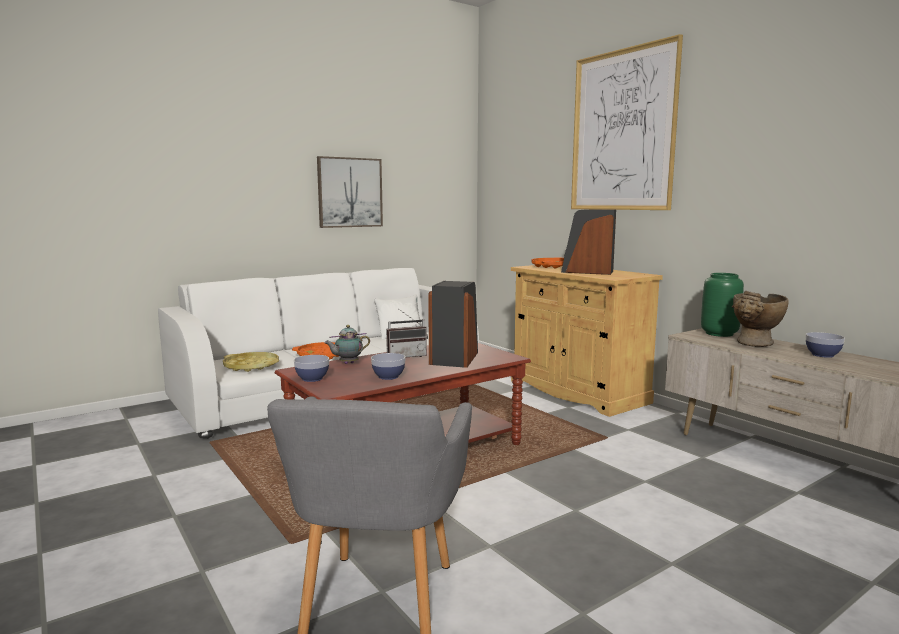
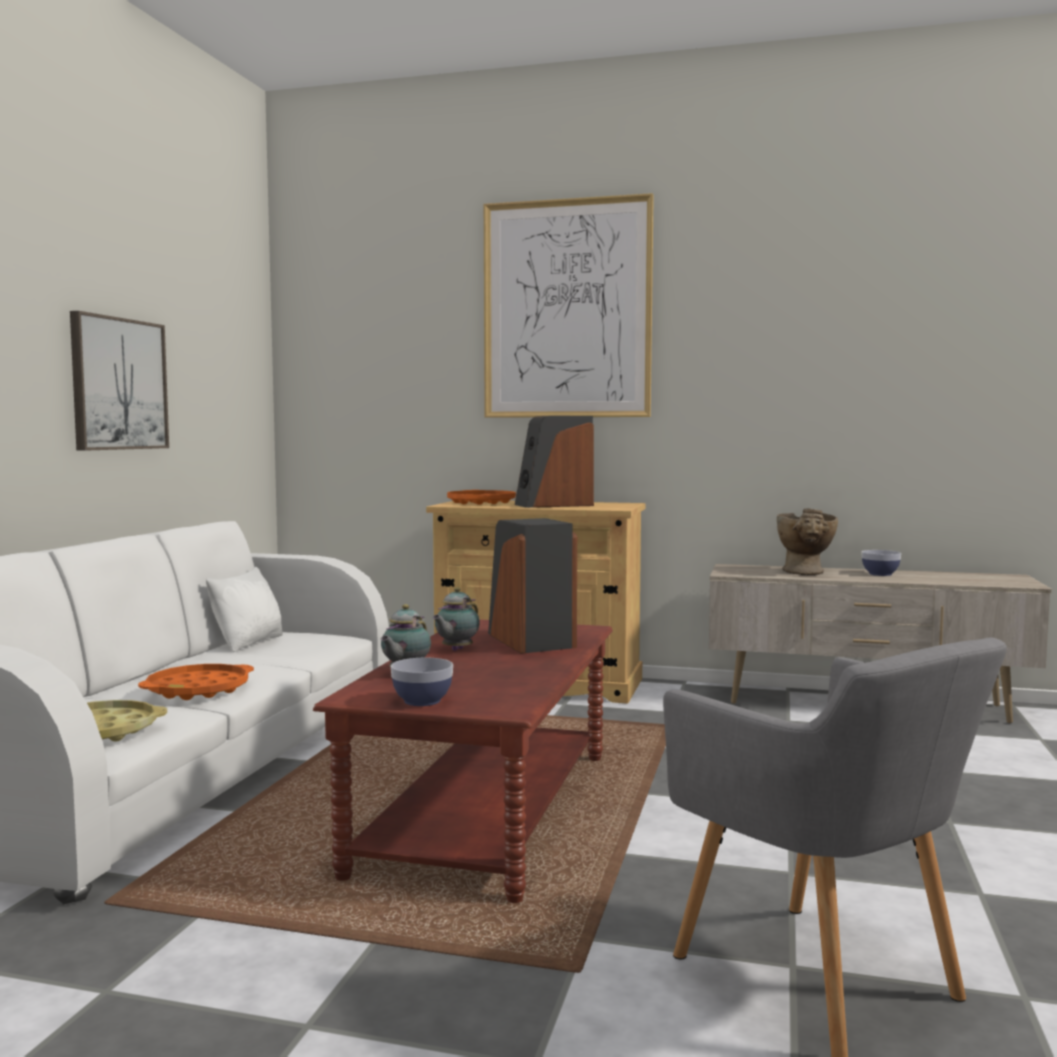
camera: 40 degrees left, 5 degrees down
bowl [371,353,406,380] -> none
radio [386,309,428,357] -> teapot [432,587,480,651]
green vase [701,273,744,337] -> none

